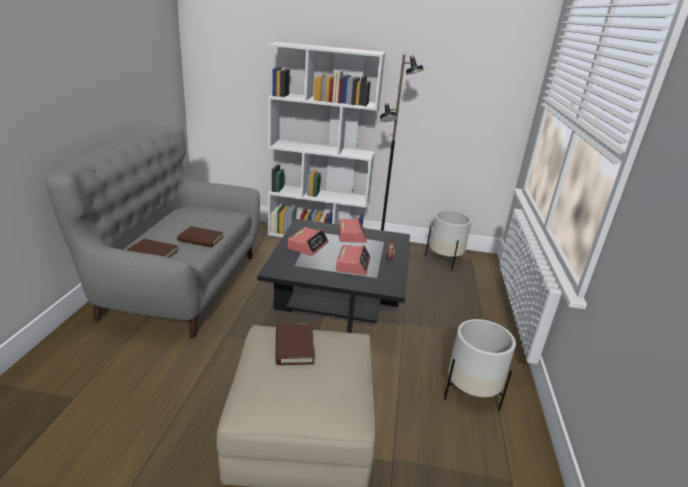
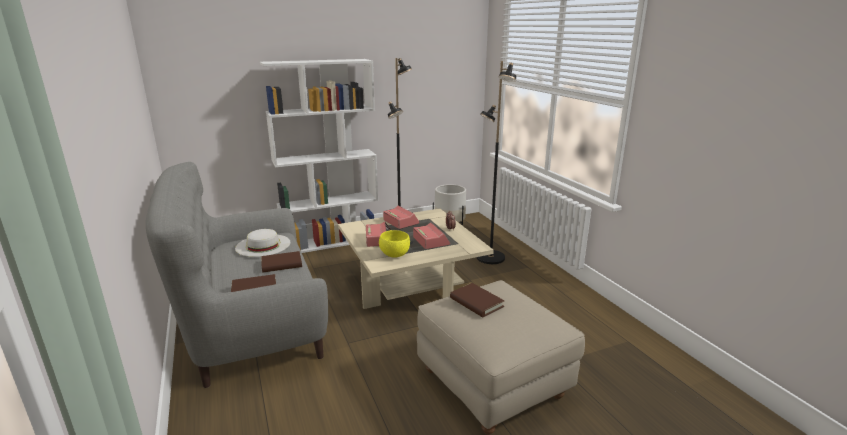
camera: 30 degrees left, 5 degrees down
black coffee table [257,219,410,333] -> beige coffee table [338,209,494,309]
white planter [444,319,516,411] -> none
none -> white hat [235,229,290,257]
none -> yellow bowl [379,230,410,258]
none -> black floor lamp [476,61,516,264]

